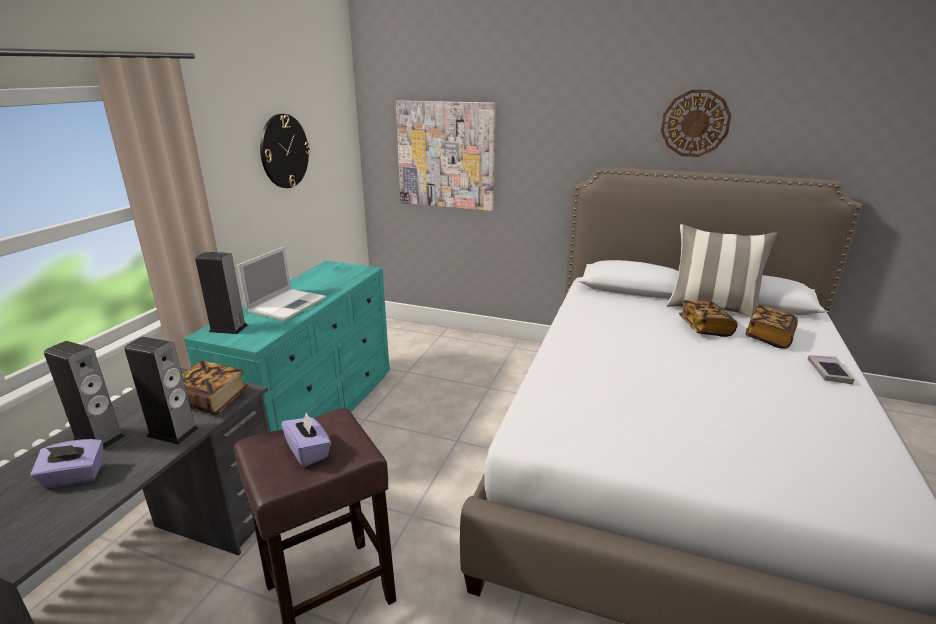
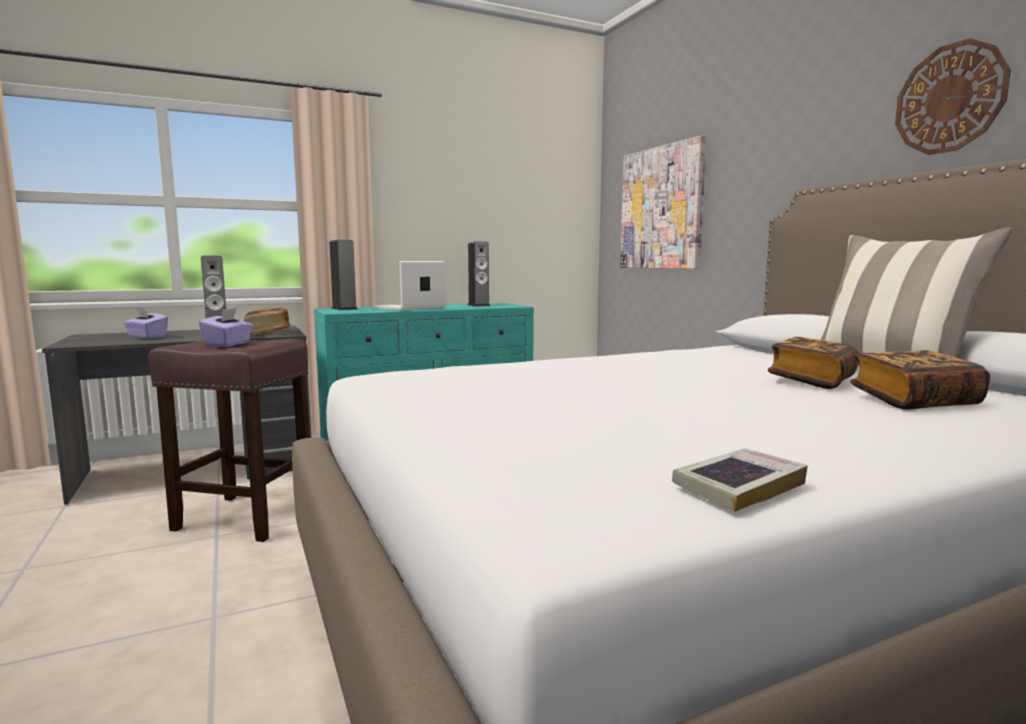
camera: 45 degrees right, 15 degrees down
speaker [44,341,125,450] -> speaker moved to [468,241,490,307]
laptop [237,247,326,321] -> laptop turned 150 degrees clockwise [372,261,446,311]
wall clock [260,114,310,188] -> none
book [807,355,855,384] -> book moved to [672,449,808,512]

